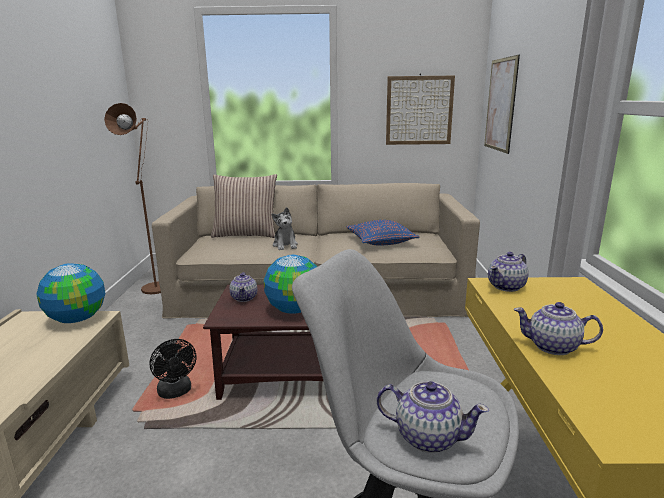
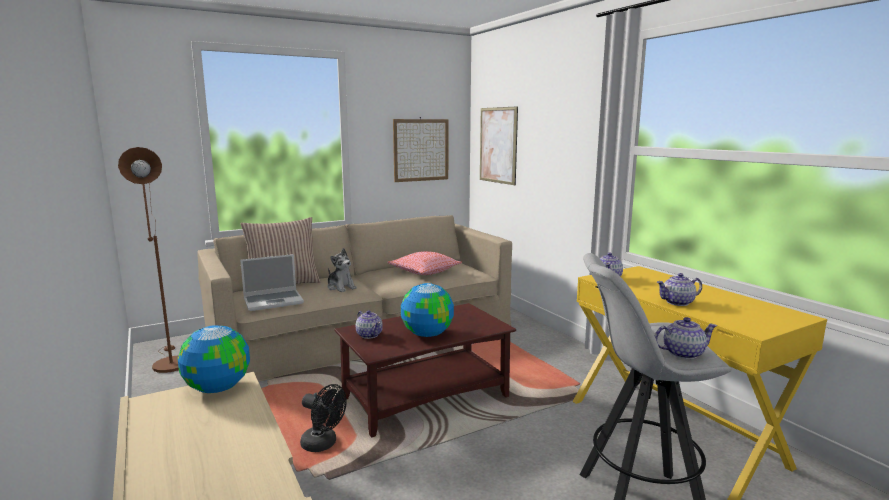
camera: 30 degrees left, 5 degrees down
blue pillow [346,220,420,245] -> pink pillow [387,251,462,275]
none -> laptop [240,254,304,311]

